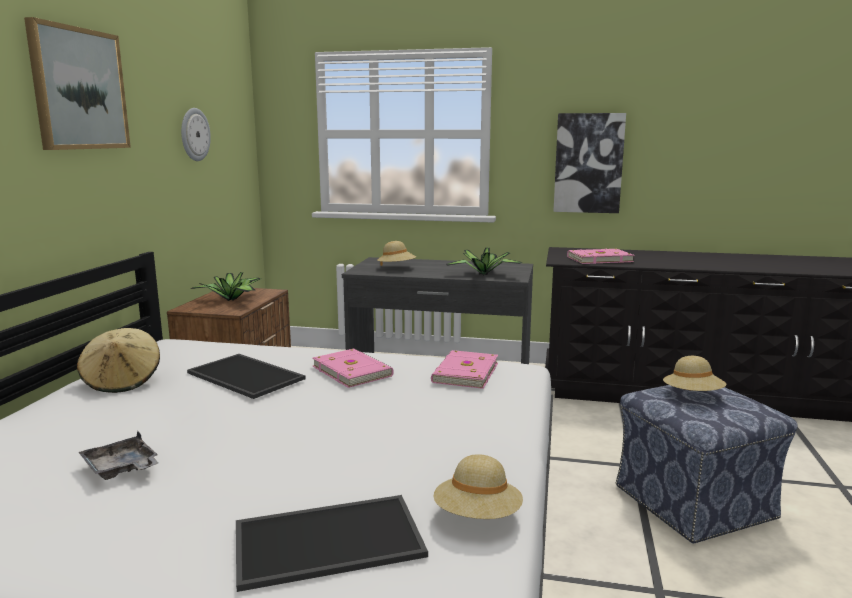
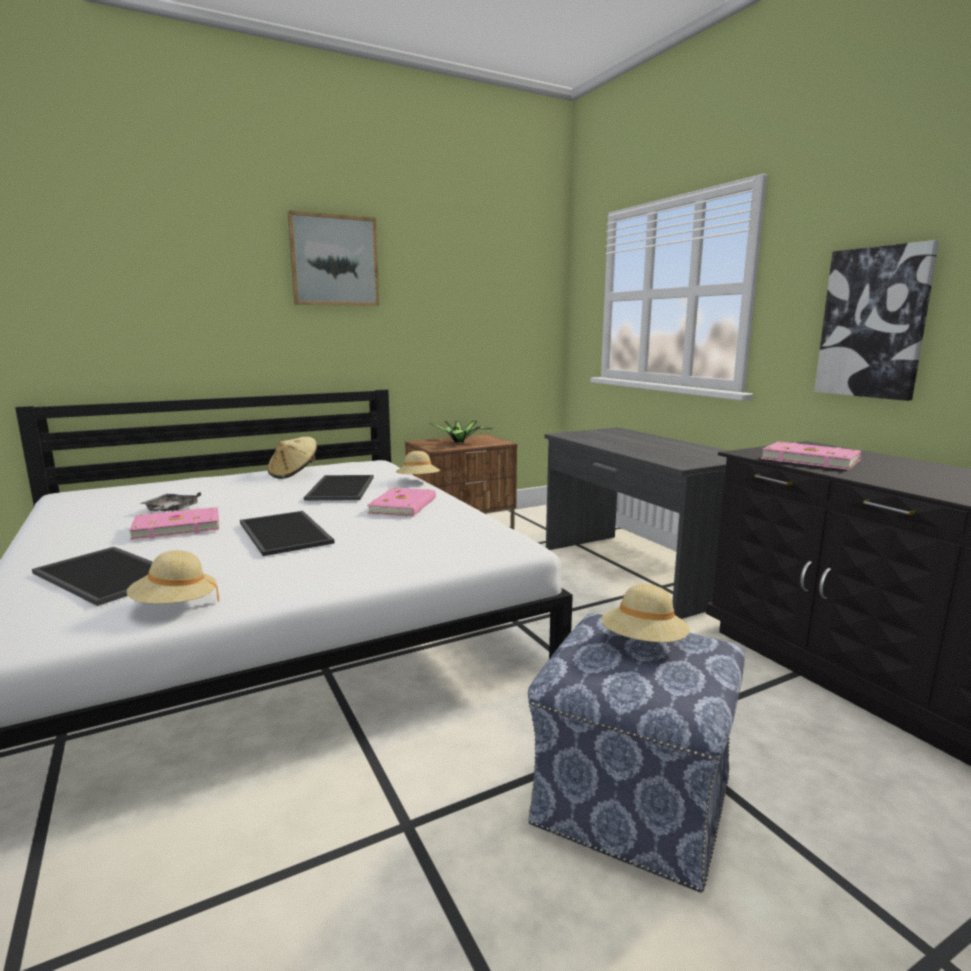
camera: 50 degrees right, 0 degrees up
wall clock [181,108,211,161] -> none
beige hat [377,241,416,266] -> beige hat moved to [396,451,440,477]
pink book [431,350,498,389] -> pink book moved to [129,507,219,540]
potted plant [447,248,521,275] -> none
none -> tray [240,511,335,556]

